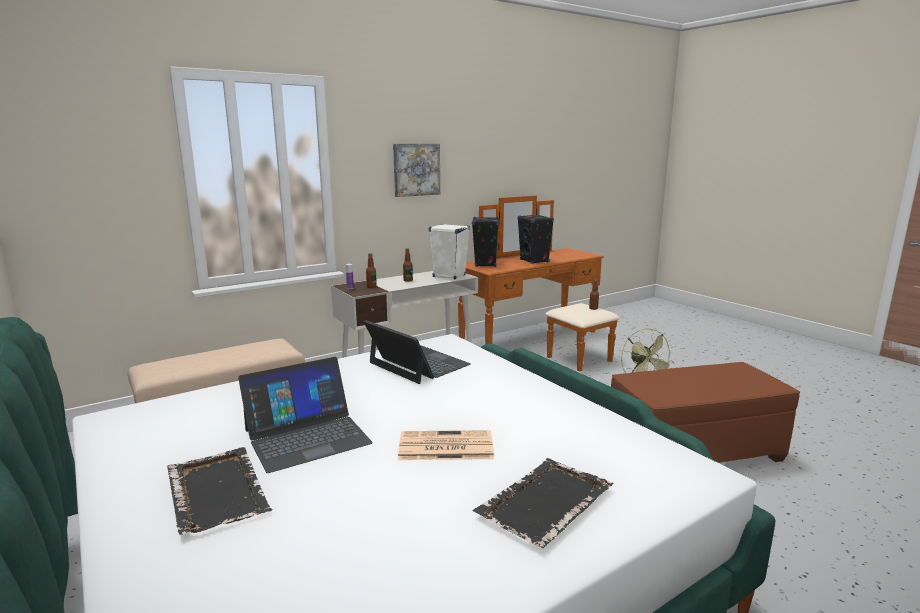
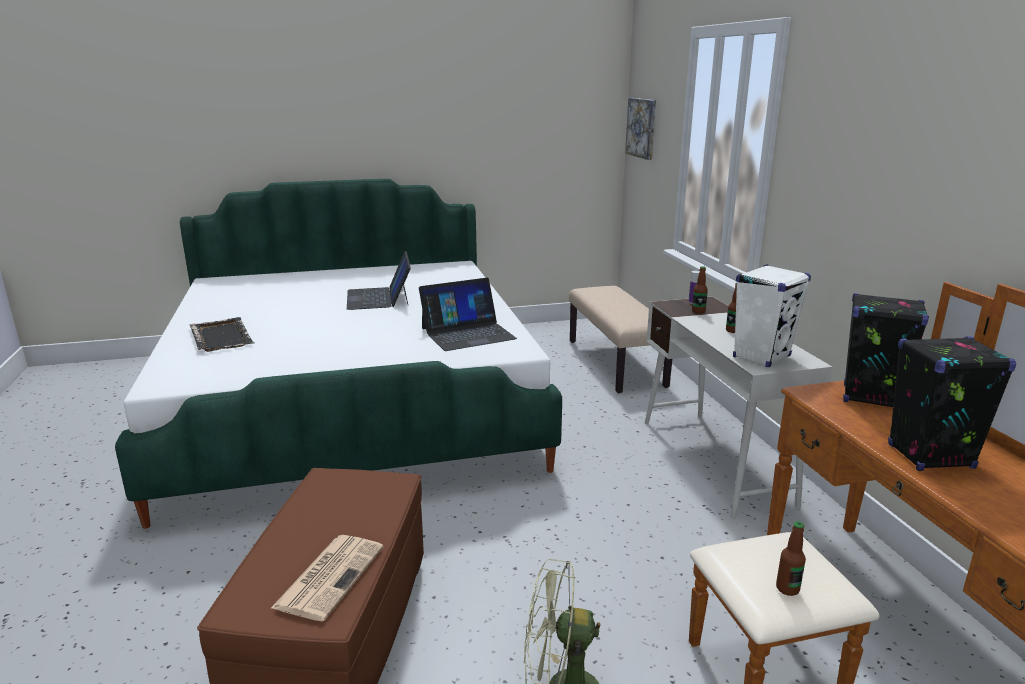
camera: 110 degrees right, 5 degrees up
black tray [167,447,273,535] -> none
picture [393,144,440,197] -> picture moved to [625,98,656,160]
newspaper [398,430,494,460] -> newspaper moved to [271,535,384,621]

